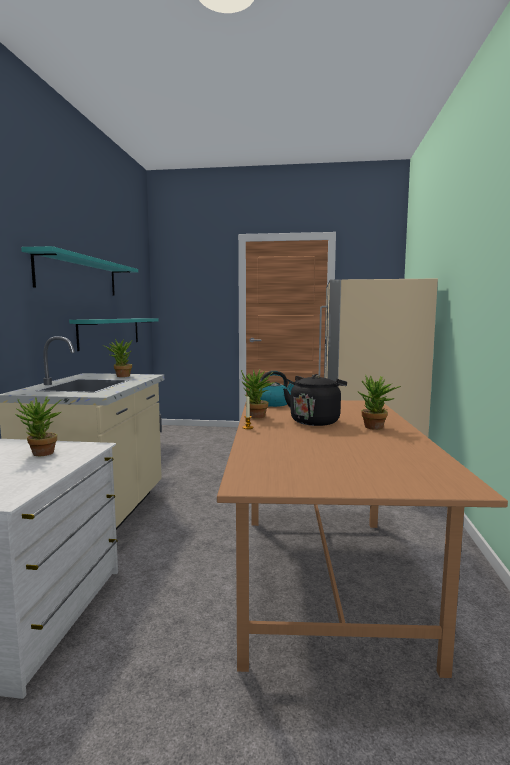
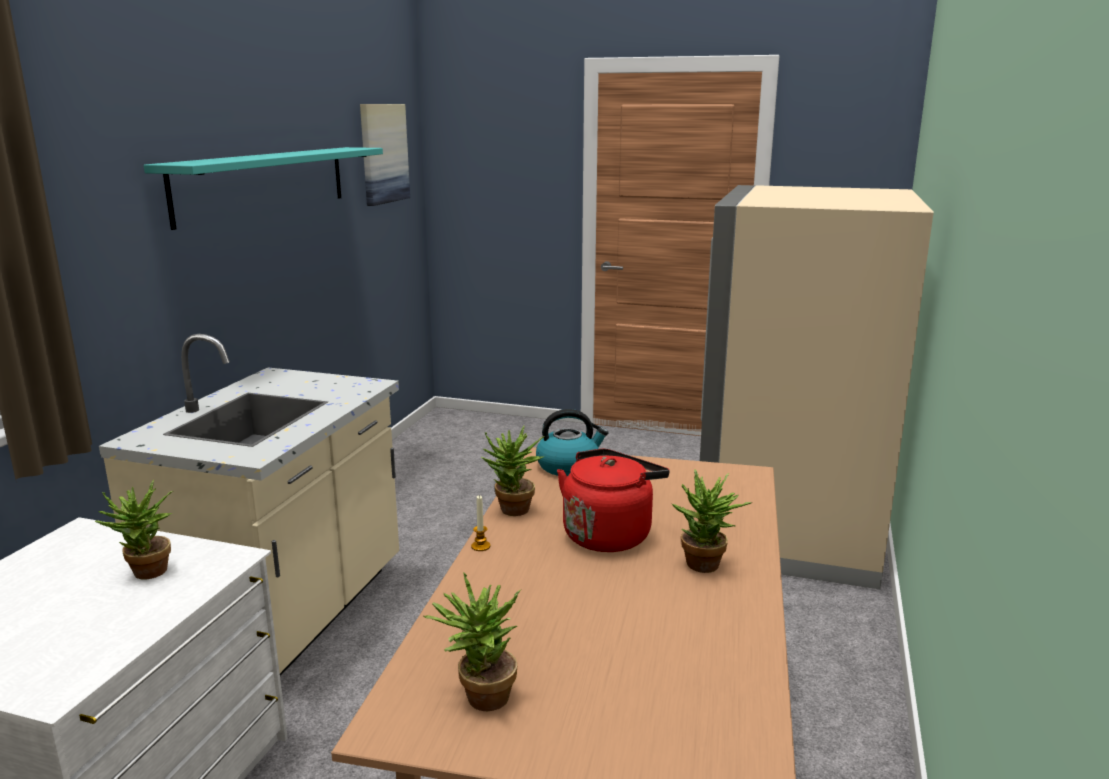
camera: 10 degrees right, 10 degrees up
turquoise shelf [69,318,159,351] -> none
potted plant [104,338,132,377] -> potted plant moved to [424,573,521,711]
black kettle [283,374,347,426] -> red kettle [557,448,670,552]
none -> picture [360,104,410,206]

